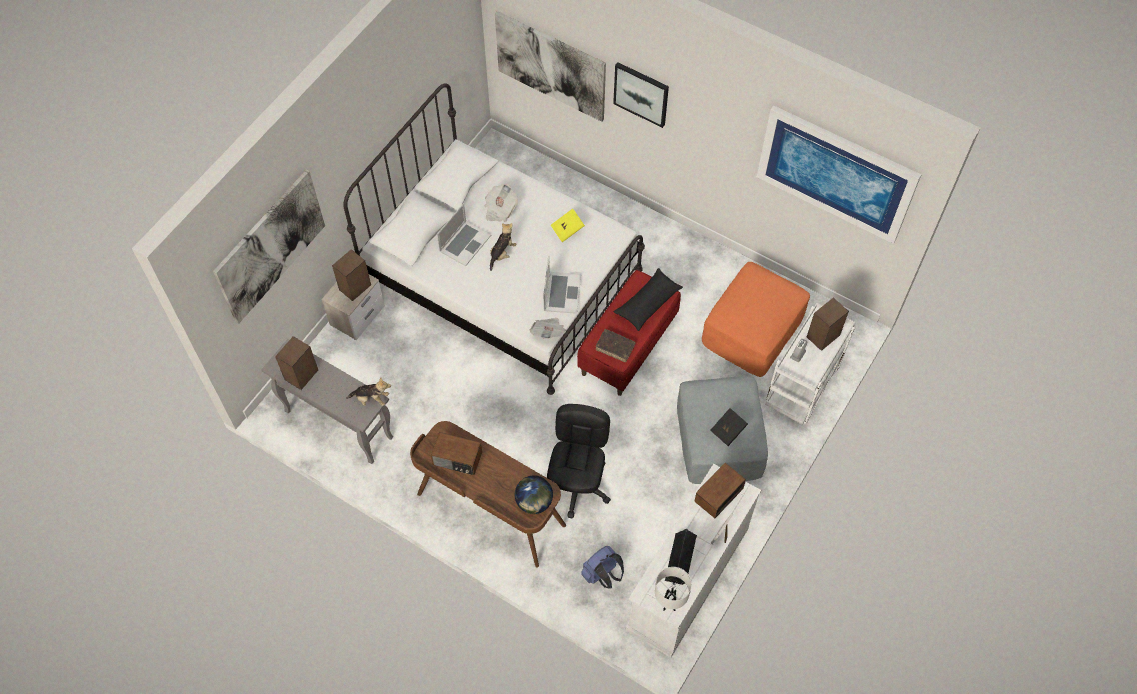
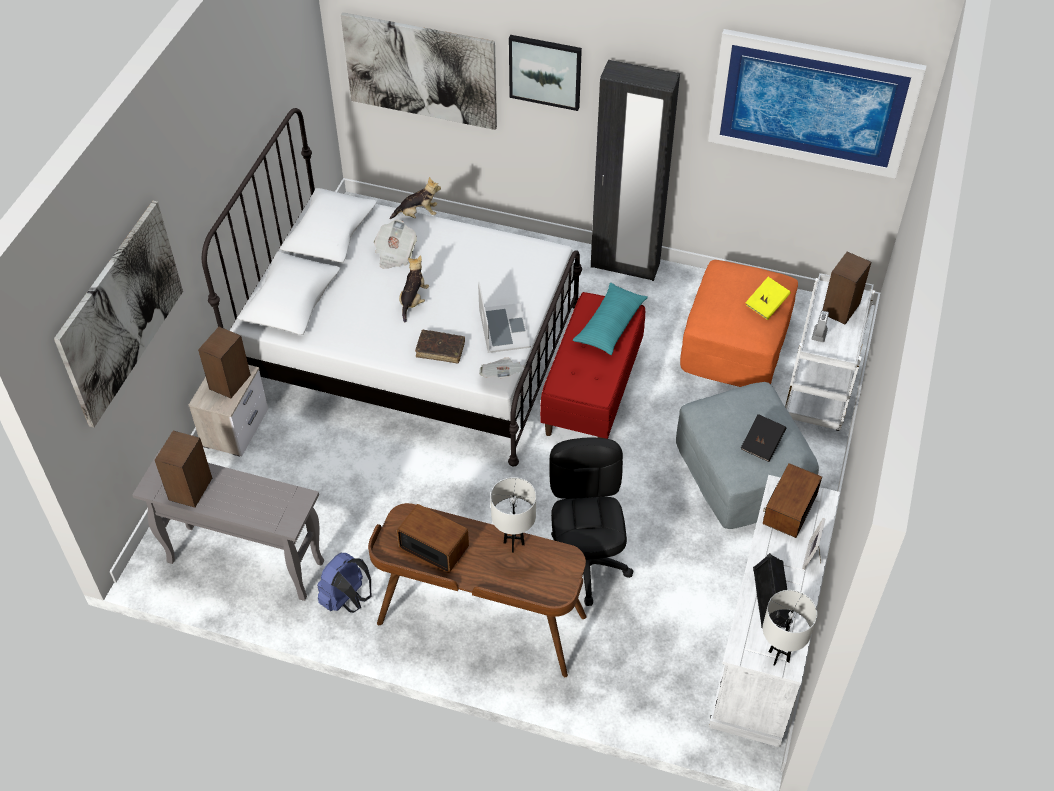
camera: 15 degrees left, 10 degrees down
plush toy [346,377,391,406] -> plush toy moved to [390,177,441,219]
radio [431,432,482,475] -> radio turned 150 degrees counterclockwise [397,504,469,573]
laptop [437,203,491,266] -> none
globe [515,475,553,514] -> none
yellow book [551,209,585,242] -> yellow book moved to [745,277,791,320]
blue backpack [581,546,624,589] -> blue backpack moved to [317,553,372,613]
brown book [595,329,636,362] -> brown book moved to [415,330,465,363]
black pillow [614,268,683,331] -> turquoise pillow [573,283,648,355]
none -> white table lamp [490,477,536,553]
none -> black wardrobe [591,60,680,281]

